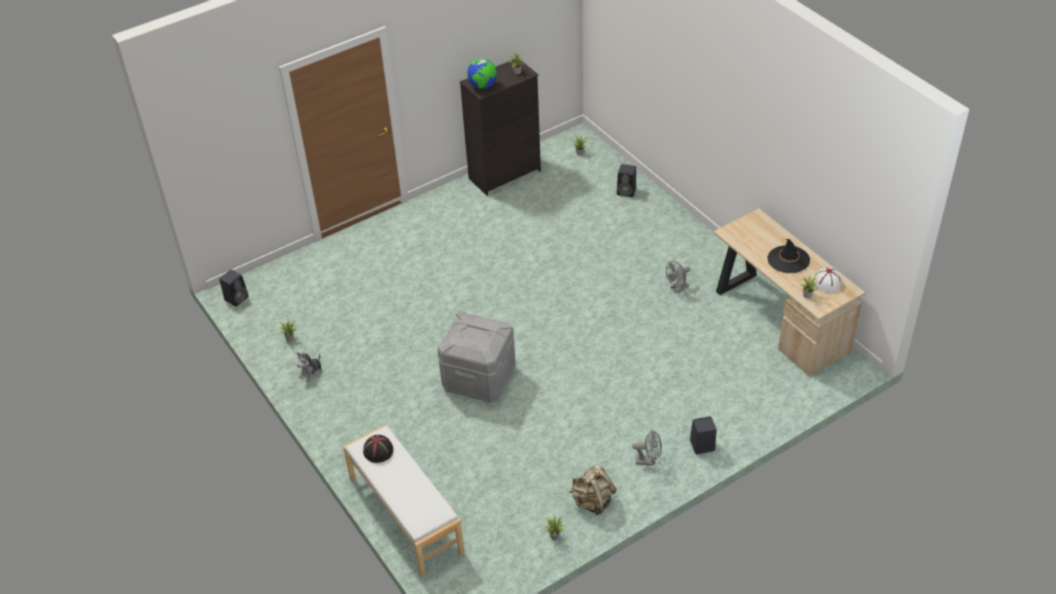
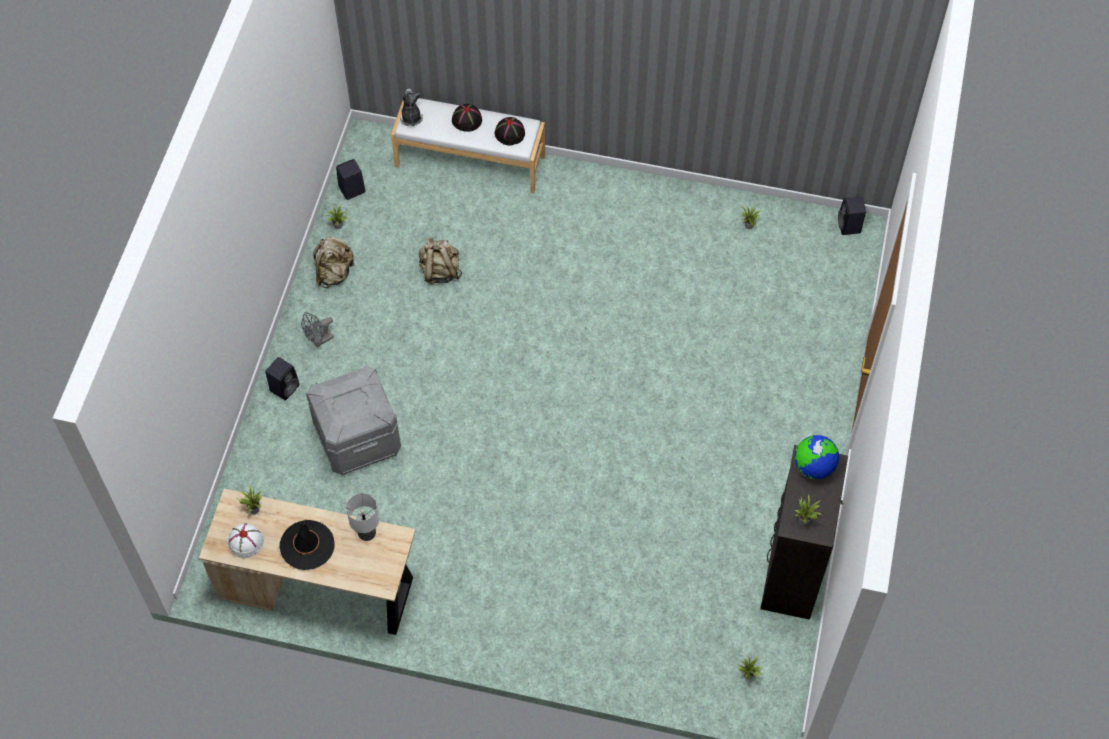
camera: 135 degrees right, 15 degrees up
plush toy [297,352,322,382] -> plush toy moved to [400,89,423,126]
grey storage box [437,311,516,403] -> grey storage box moved to [306,366,401,475]
black speaker [617,164,636,197] -> black speaker moved to [336,159,365,200]
grey fan [666,261,691,293] -> none
none -> table lamp [346,493,379,541]
none -> beige backpack [419,237,462,284]
none -> black hat [452,104,482,132]

